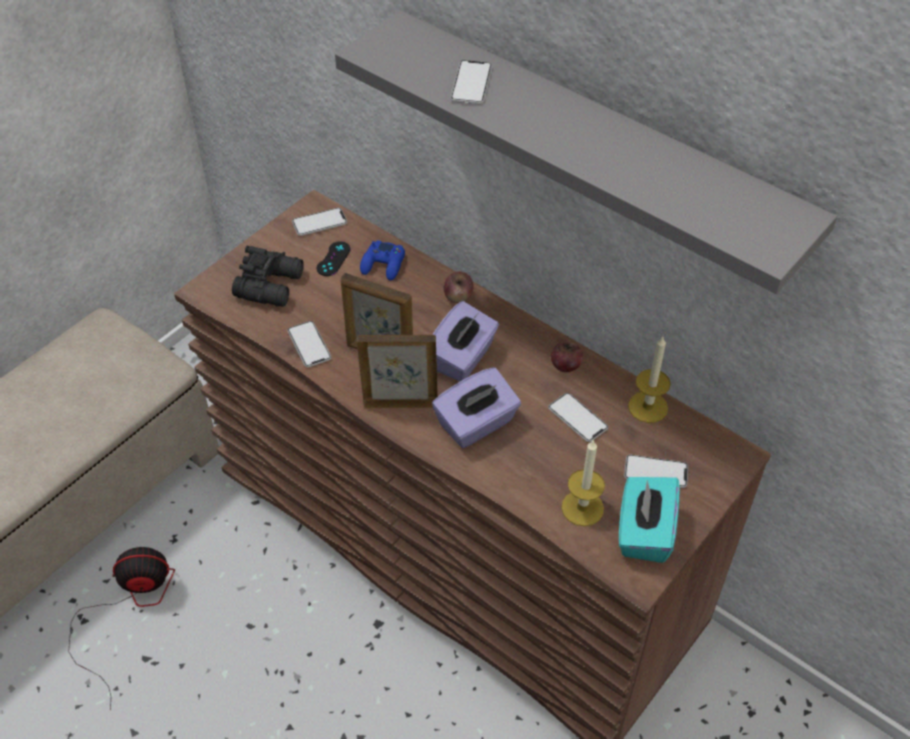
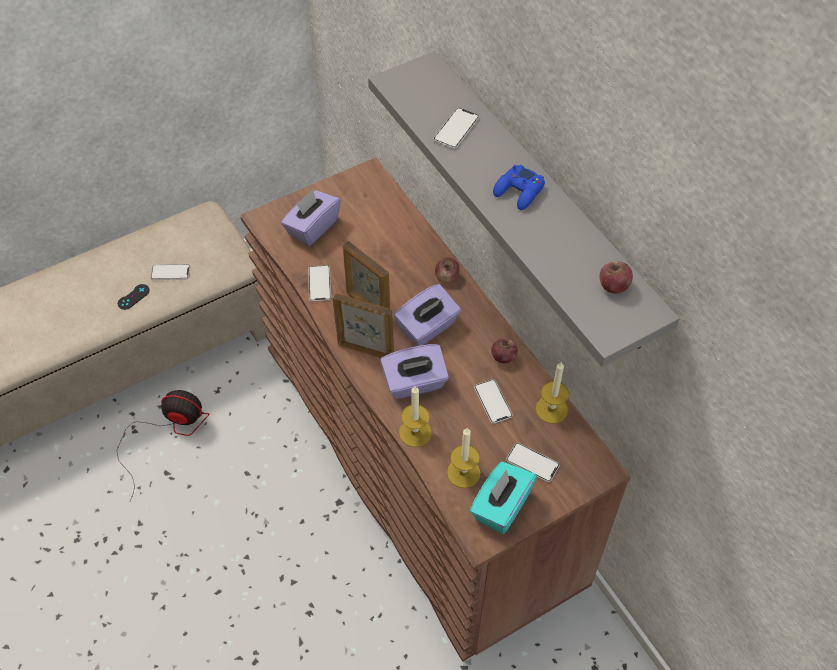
camera: 20 degrees right, 5 degrees up
black binoculars [232,246,304,307] -> purple tissue box [281,190,341,246]
phone [292,208,347,236] -> phone moved to [150,264,190,280]
black game controller [317,241,351,276] -> black game controller moved to [118,284,150,310]
blue game controller [360,240,405,280] -> blue game controller moved to [493,165,545,210]
none -> candle [399,386,432,447]
none -> apple [599,261,633,294]

